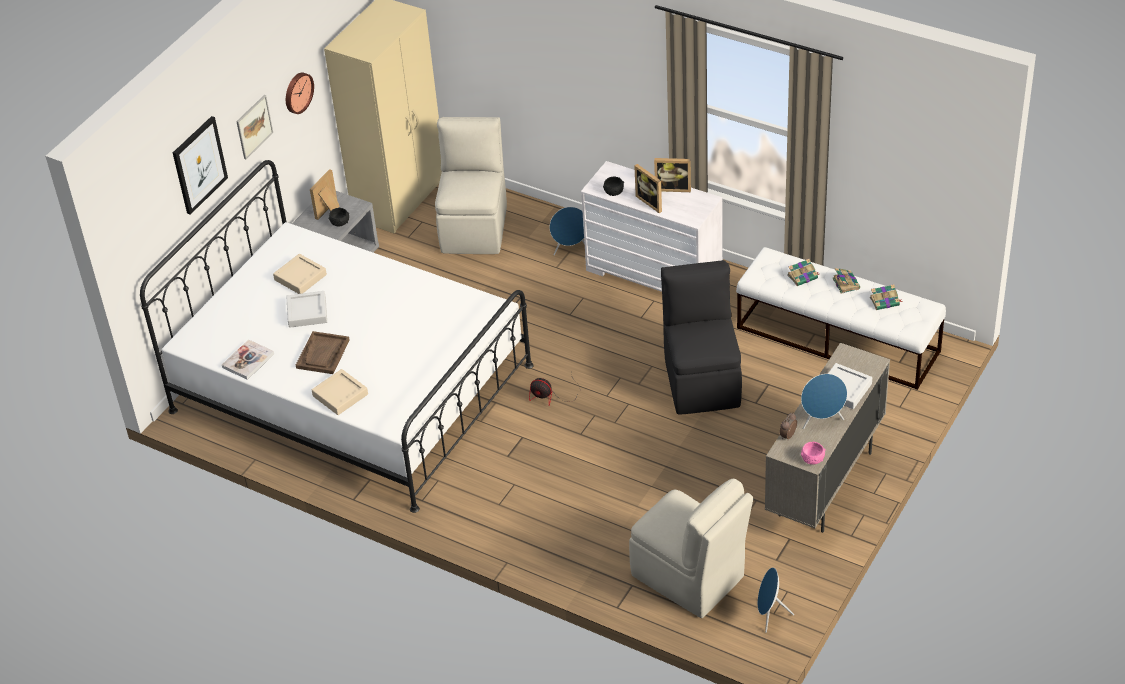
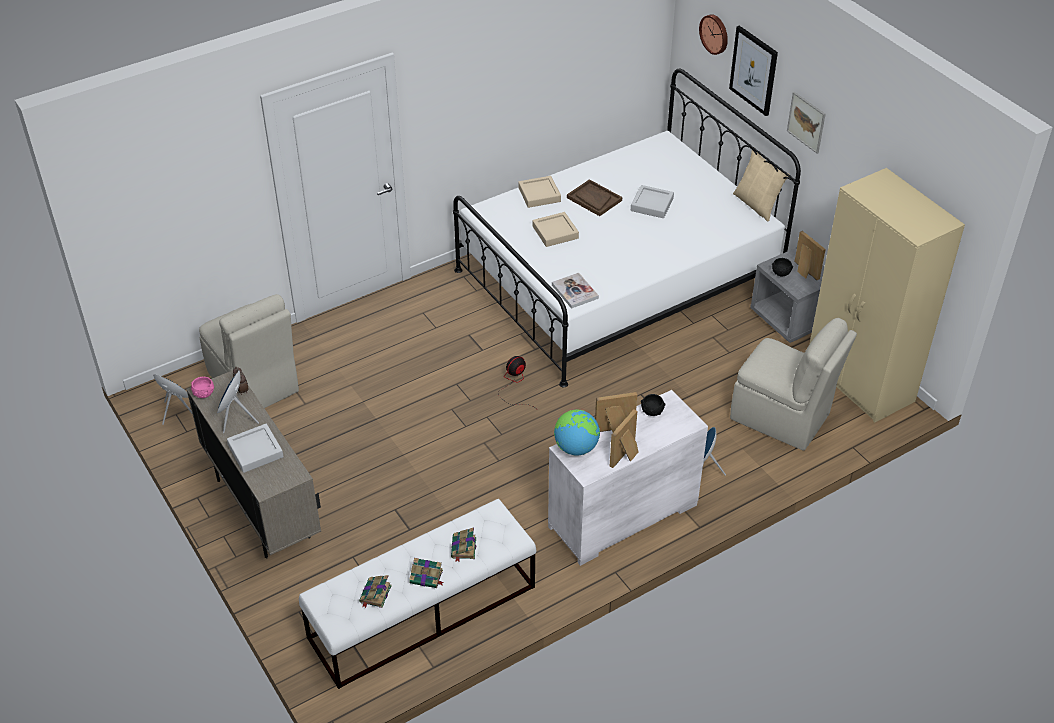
camera: 115 degrees right, 0 degrees up
book [222,339,274,380] -> book moved to [552,273,599,309]
beige tray [273,254,327,294] -> beige tray moved to [533,212,579,247]
wall clock [286,73,314,114] -> wall clock moved to [699,14,728,55]
beige chair [629,479,754,618] -> beige chair turned 105 degrees counterclockwise [199,294,299,408]
black chair [661,260,742,415] -> none
none -> globe [554,410,600,455]
none -> beige pillow [733,147,790,221]

